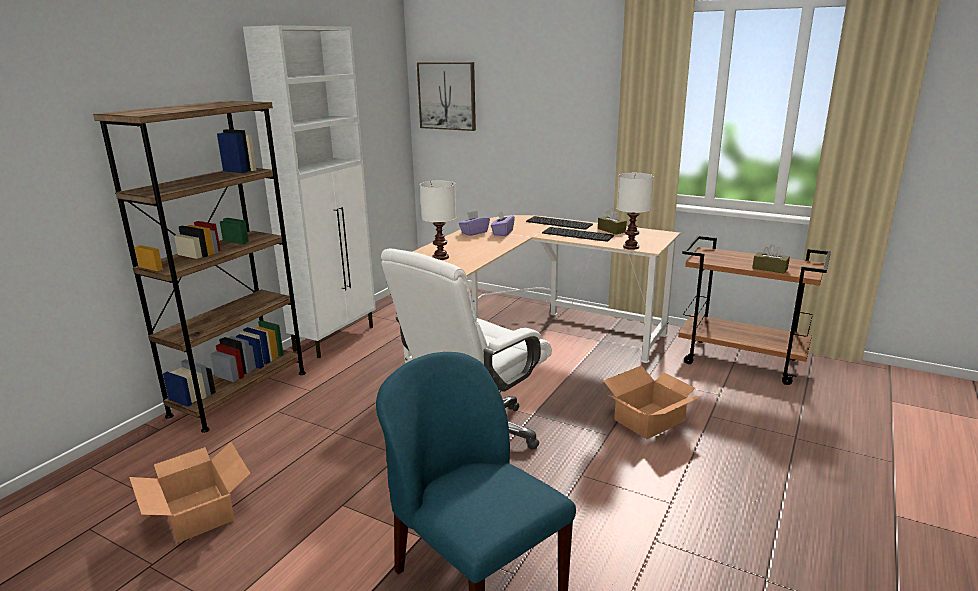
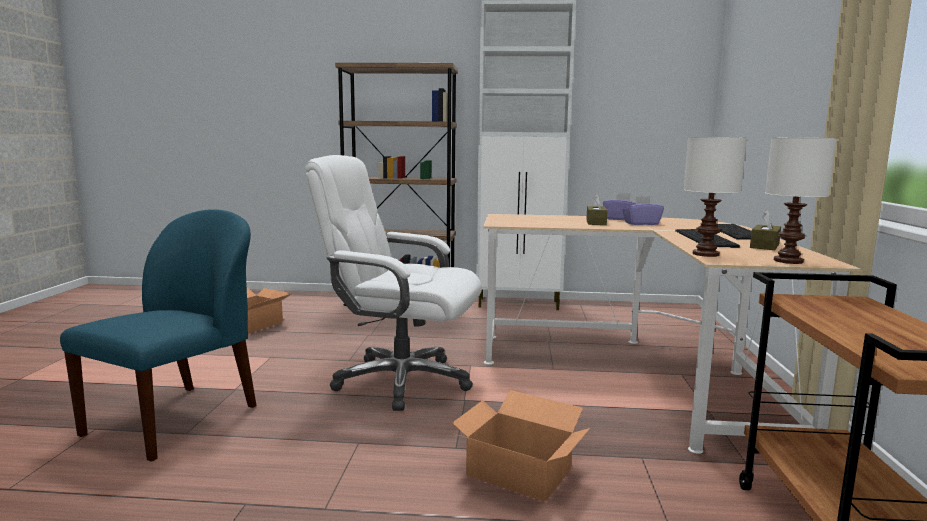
camera: 65 degrees right, 10 degrees down
picture [417,62,476,131] -> none
white table lamp [420,181,456,260] -> white table lamp moved to [765,138,837,264]
brown tissue box [753,244,790,274] -> brown tissue box moved to [586,194,608,225]

